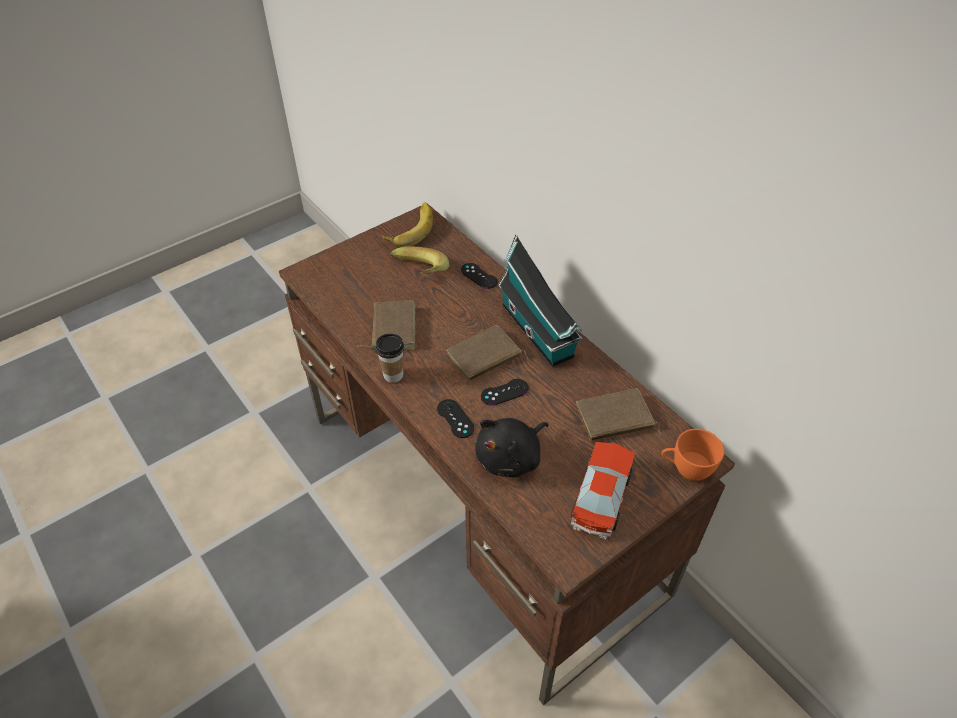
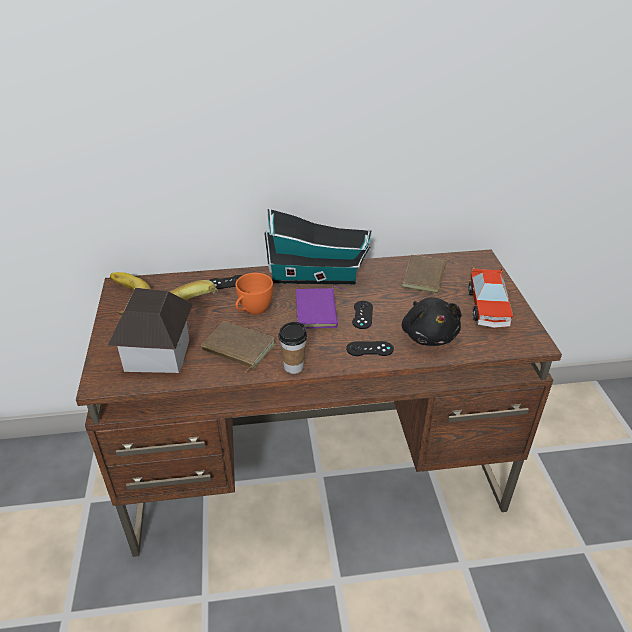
camera: 60 degrees left, 10 degrees down
brown book [446,325,529,381] -> purple book [296,286,346,329]
toy car [571,442,635,539] -> toy car turned 135 degrees counterclockwise [468,266,513,328]
orange cup [661,429,724,481] -> orange cup moved to [235,273,273,314]
none -> toy house [108,288,193,373]

